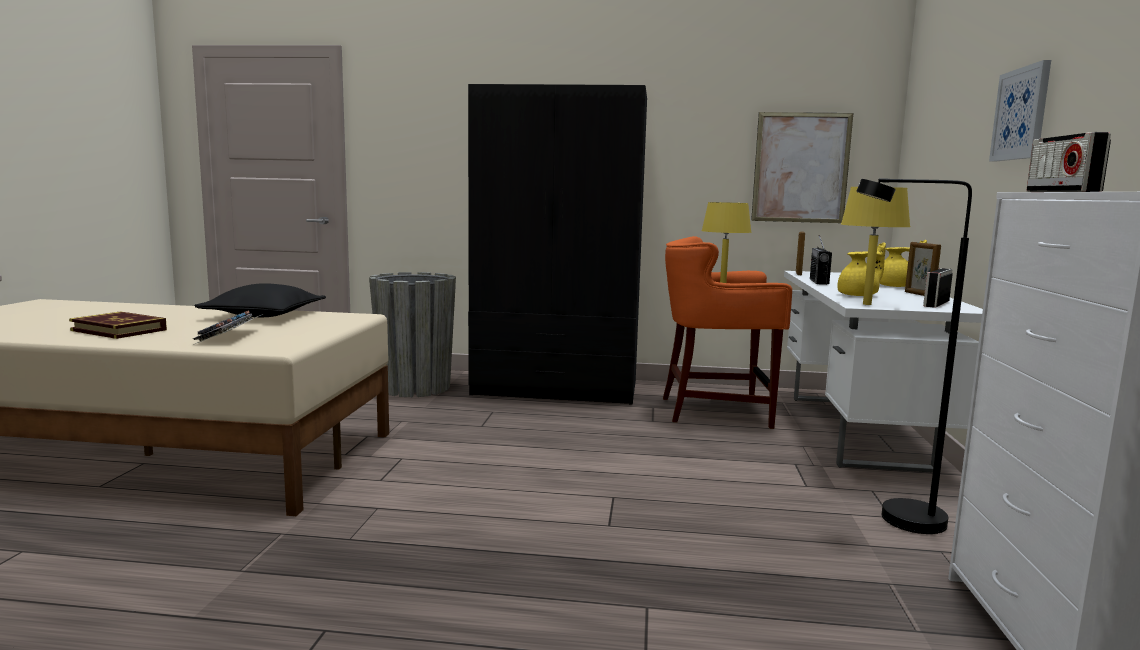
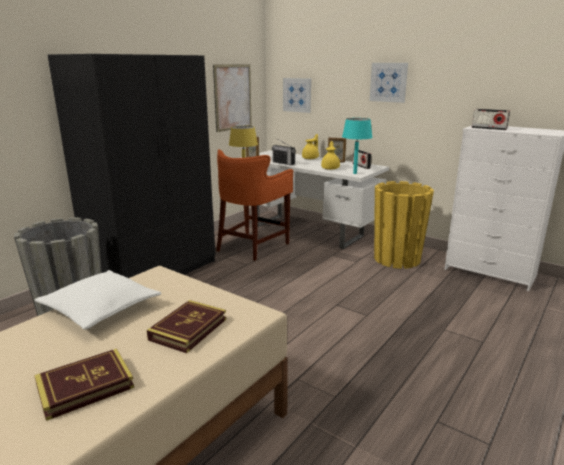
camera: 60 degrees left, 10 degrees up
keyboard [193,310,263,345] -> book [147,300,226,353]
black pillow [194,283,326,317] -> white pillow [34,270,162,330]
yellow table lamp [841,187,911,305] -> turquoise table lamp [342,118,372,174]
black floor lamp [856,178,972,534] -> yellow planter [374,181,434,269]
none -> picture [283,78,311,113]

